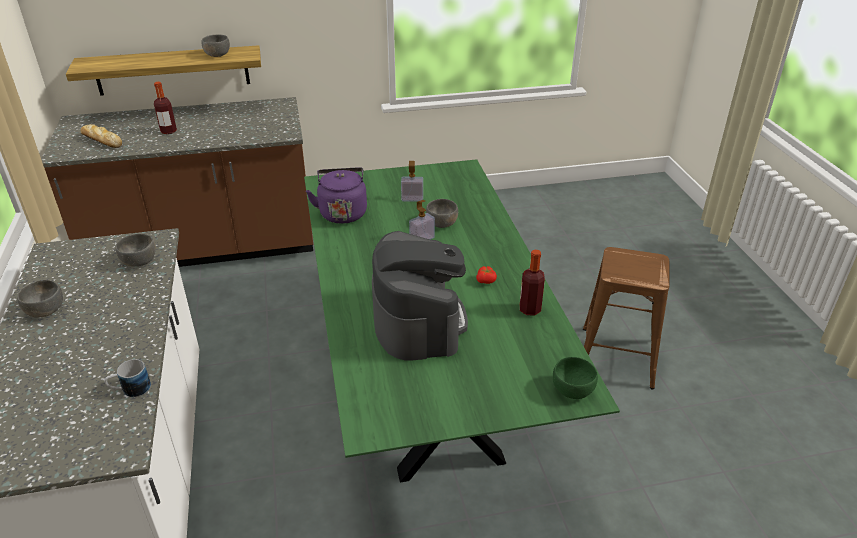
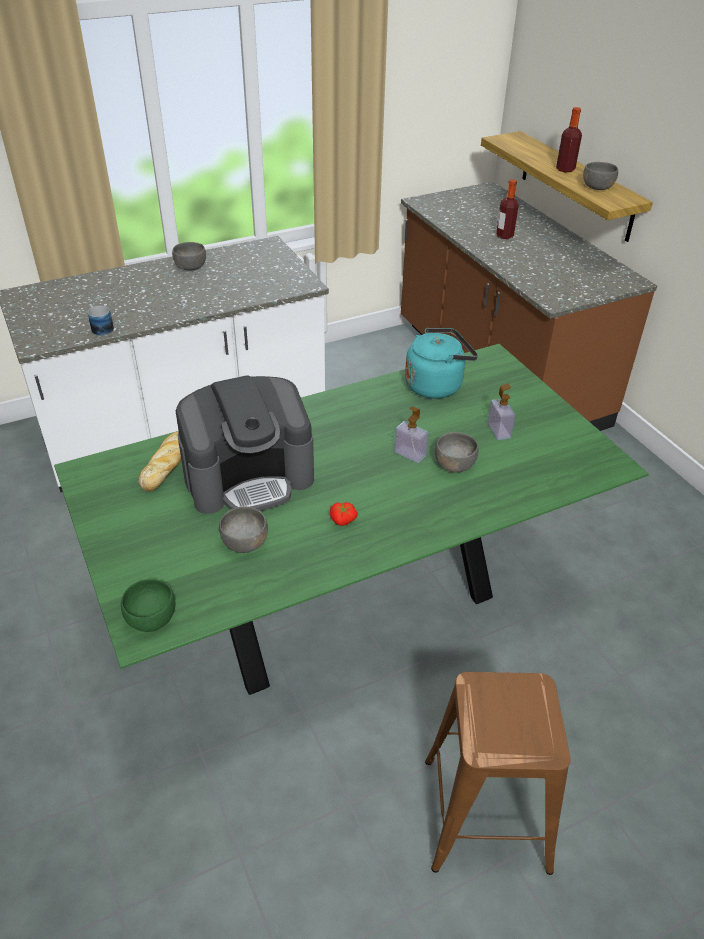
camera: 75 degrees right, 5 degrees up
bread [80,124,122,148] -> bread moved to [138,431,181,492]
grey bowl [115,234,156,267] -> grey bowl moved to [219,506,268,553]
purple kettle [306,167,367,224] -> turquoise kettle [405,328,478,399]
bottle [520,250,545,316] -> bottle moved to [556,107,582,172]

